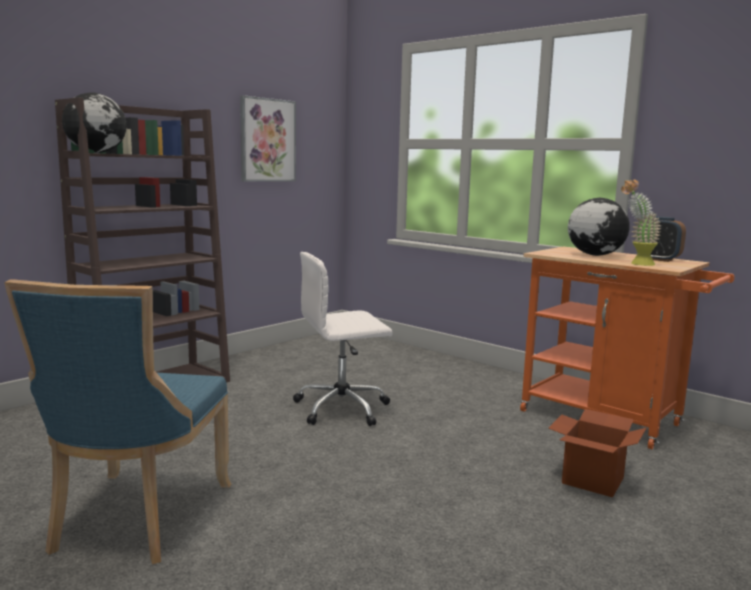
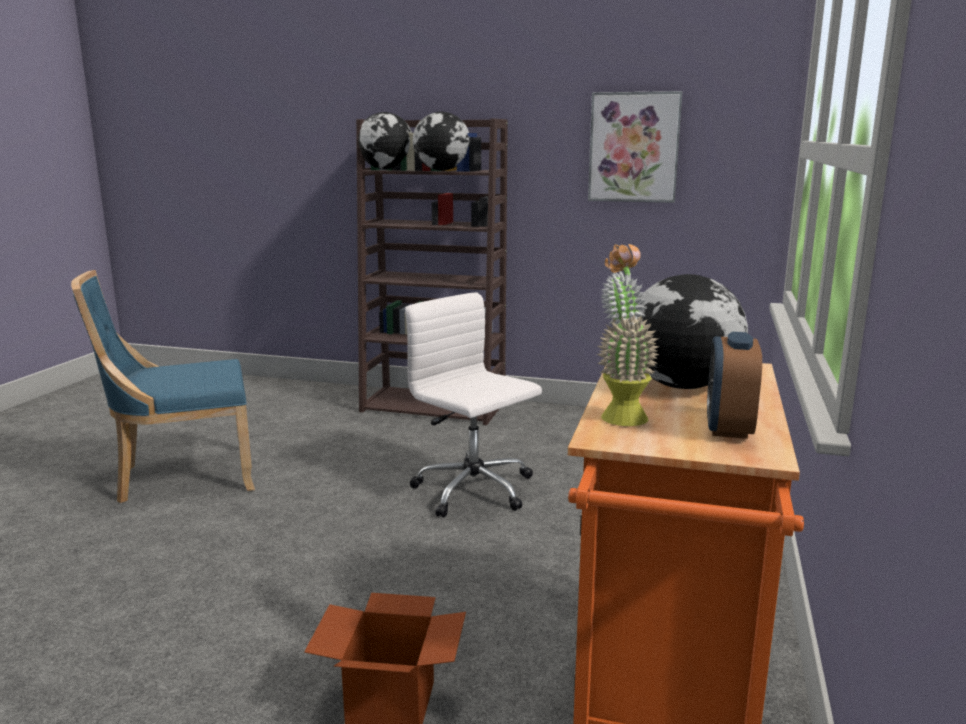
camera: 65 degrees right, 5 degrees up
none -> globe [413,111,469,171]

